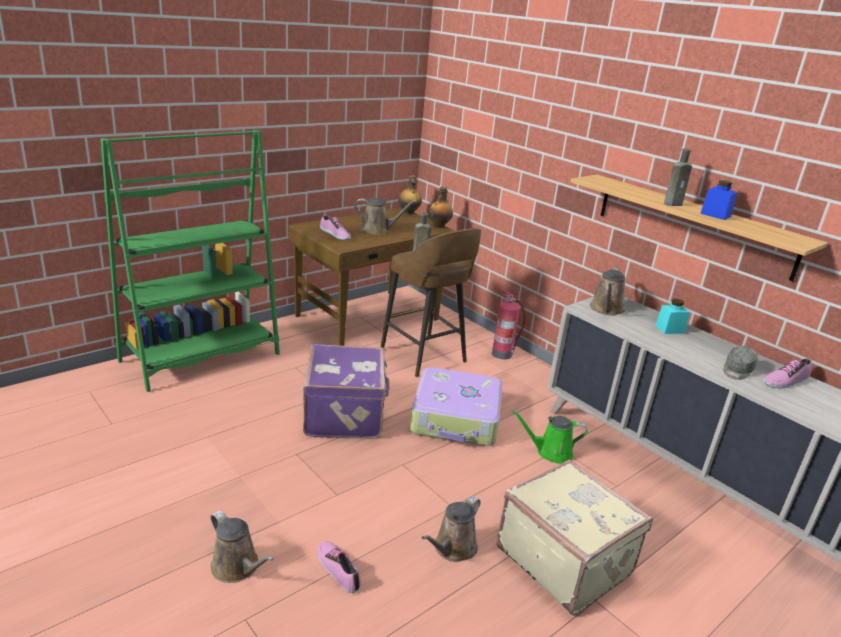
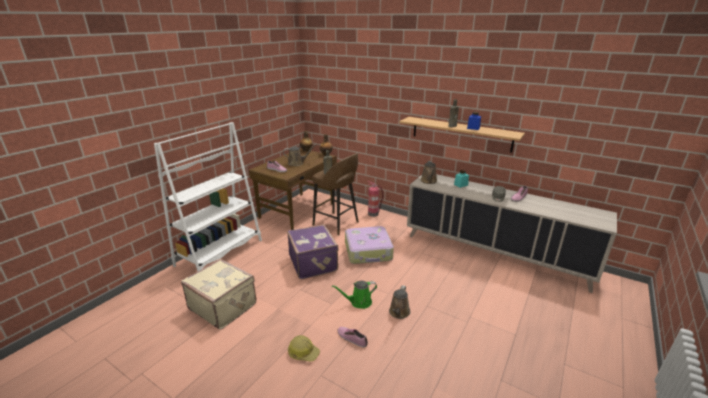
camera: 15 degrees left, 0 degrees up
green bookcase [101,130,280,392] -> white bookcase [154,122,262,272]
brown watering can [211,511,274,583] -> hard hat [288,335,320,362]
beige suitcase [496,460,653,616] -> beige suitcase moved to [181,259,256,330]
green watering can [511,410,588,464] -> green watering can moved to [332,281,377,309]

